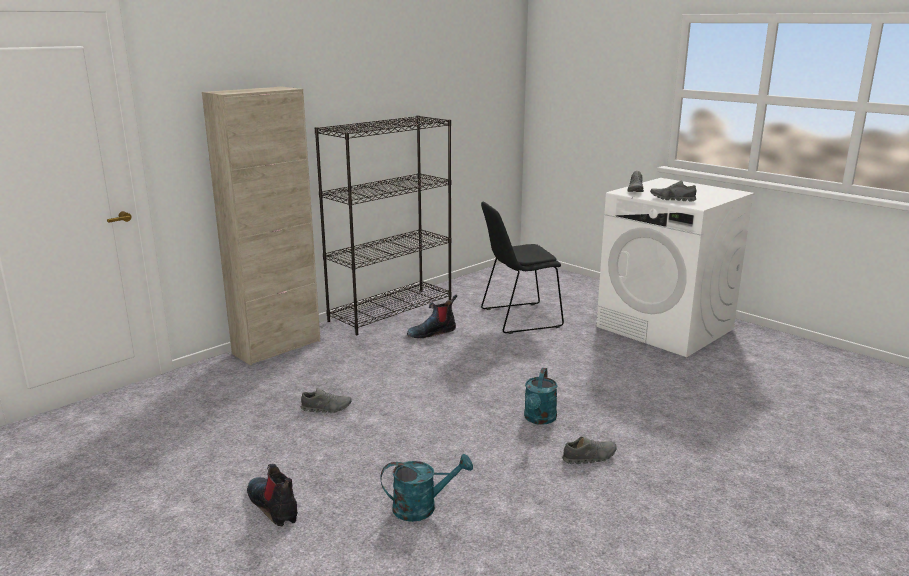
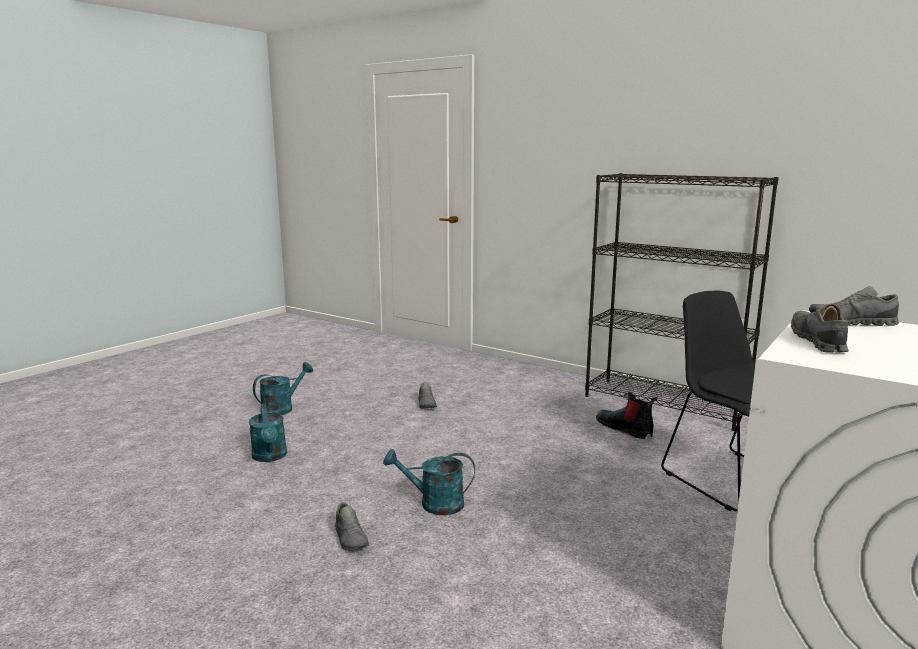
camera: 80 degrees right, 5 degrees down
beige cabinet [202,87,320,365] -> none
boot [247,464,298,527] -> turquoise watering can [253,362,313,415]

